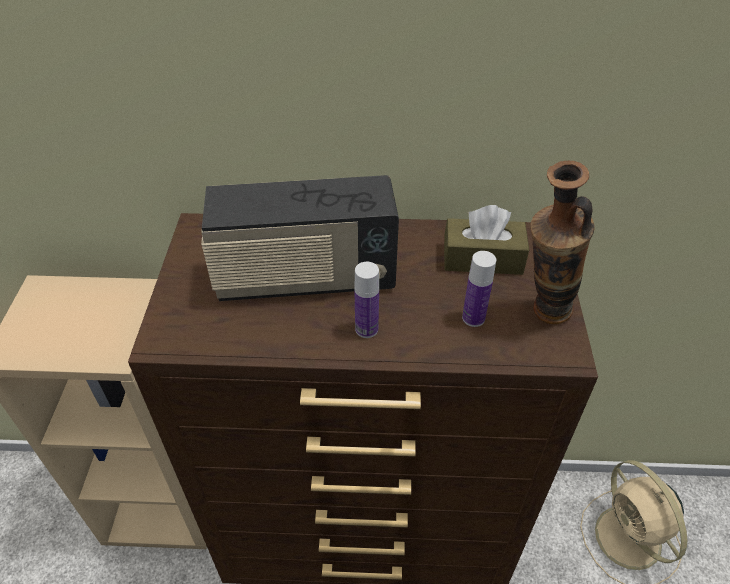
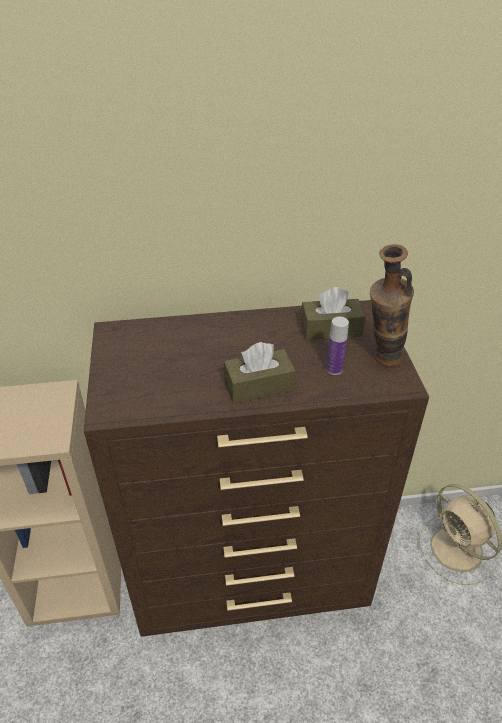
camera: 10 degrees left, 5 degrees down
radio [201,175,399,301] -> none
bottle [354,262,379,338] -> brown tissue box [224,342,296,404]

